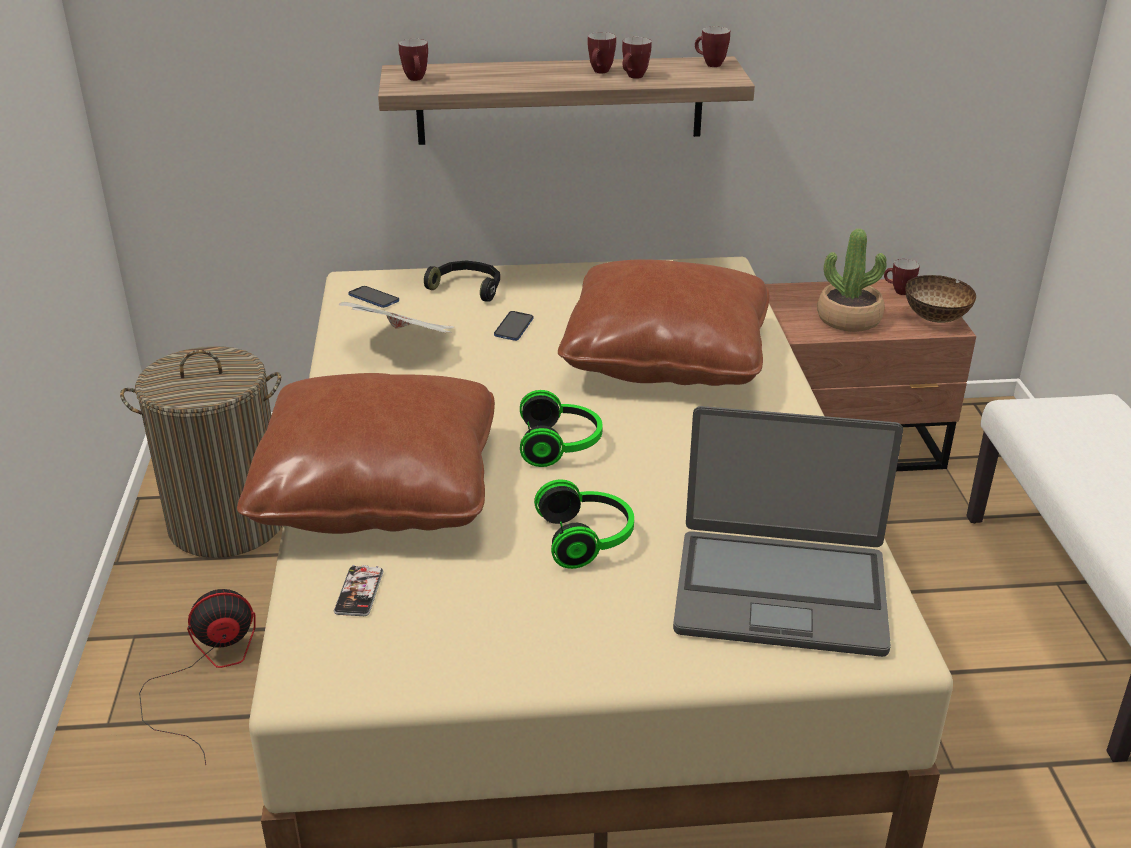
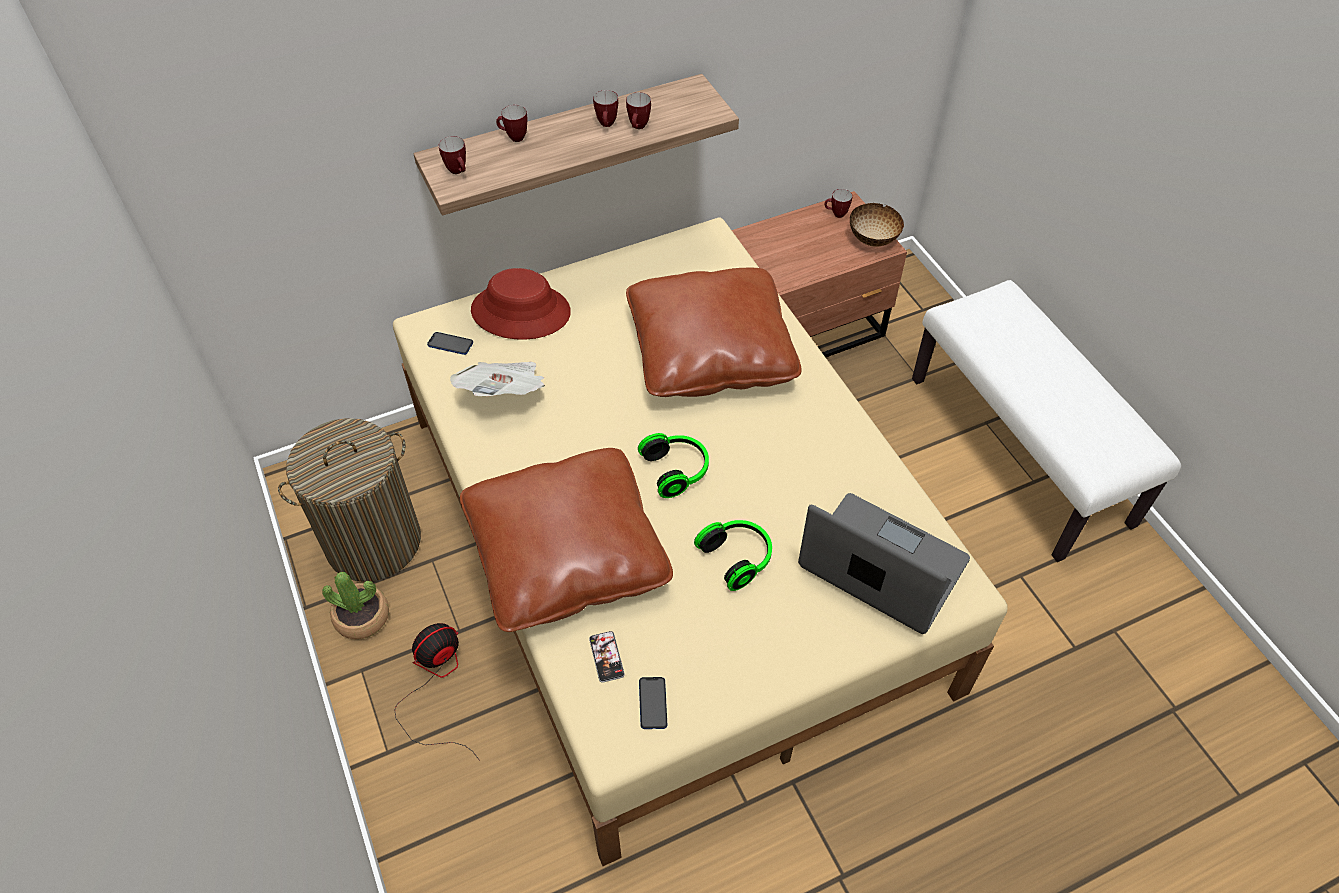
camera: 20 degrees left, 20 degrees up
black headphones [424,260,500,302] -> red hat [471,268,571,340]
phone [494,311,533,341] -> phone moved to [639,677,667,729]
laptop [673,406,903,657] -> laptop turned 135 degrees counterclockwise [798,493,970,634]
mug [695,27,730,67] -> mug moved to [496,105,528,142]
potted plant [817,229,887,332] -> potted plant moved to [322,572,389,639]

